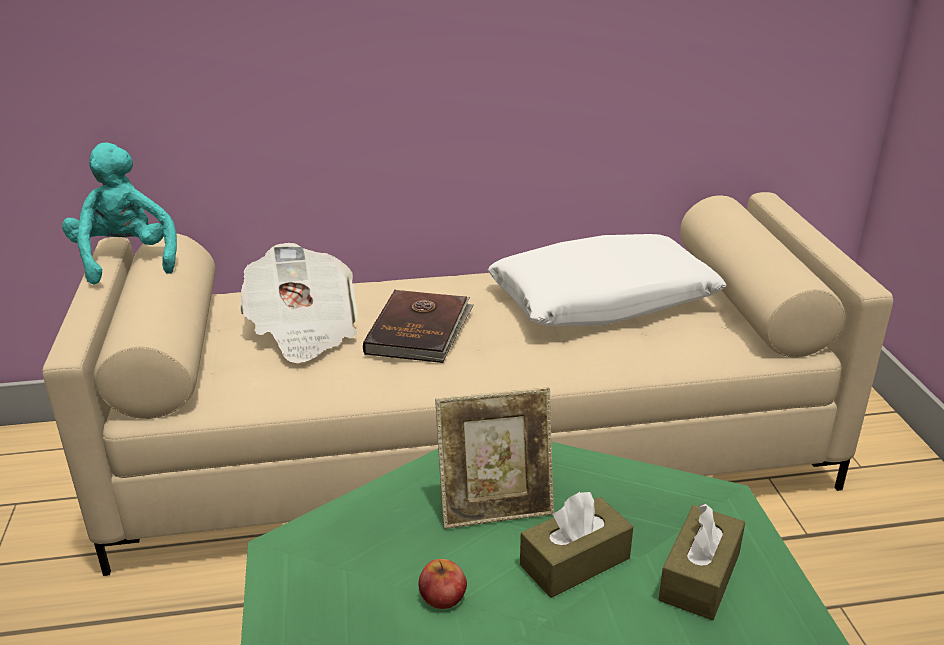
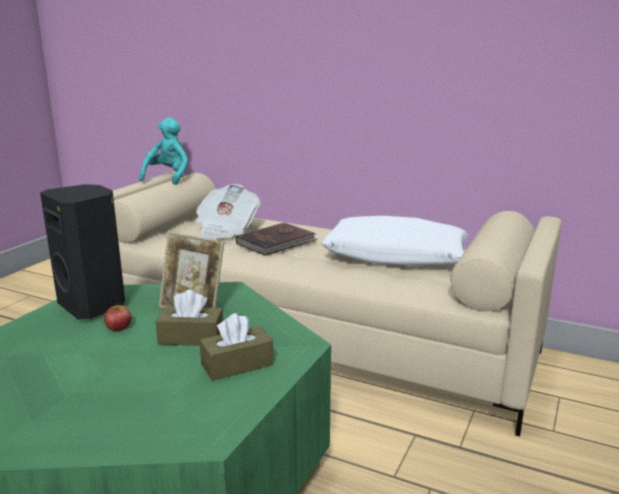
camera: 35 degrees right, 10 degrees down
none -> black speaker [40,184,125,319]

